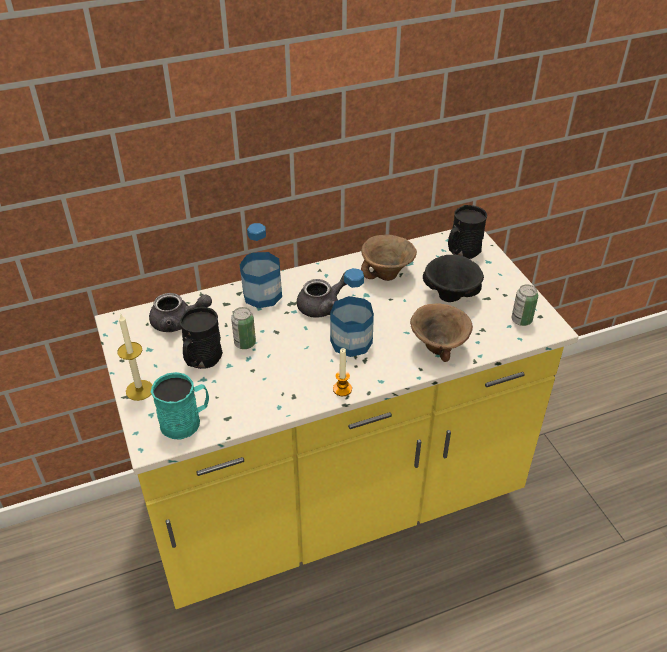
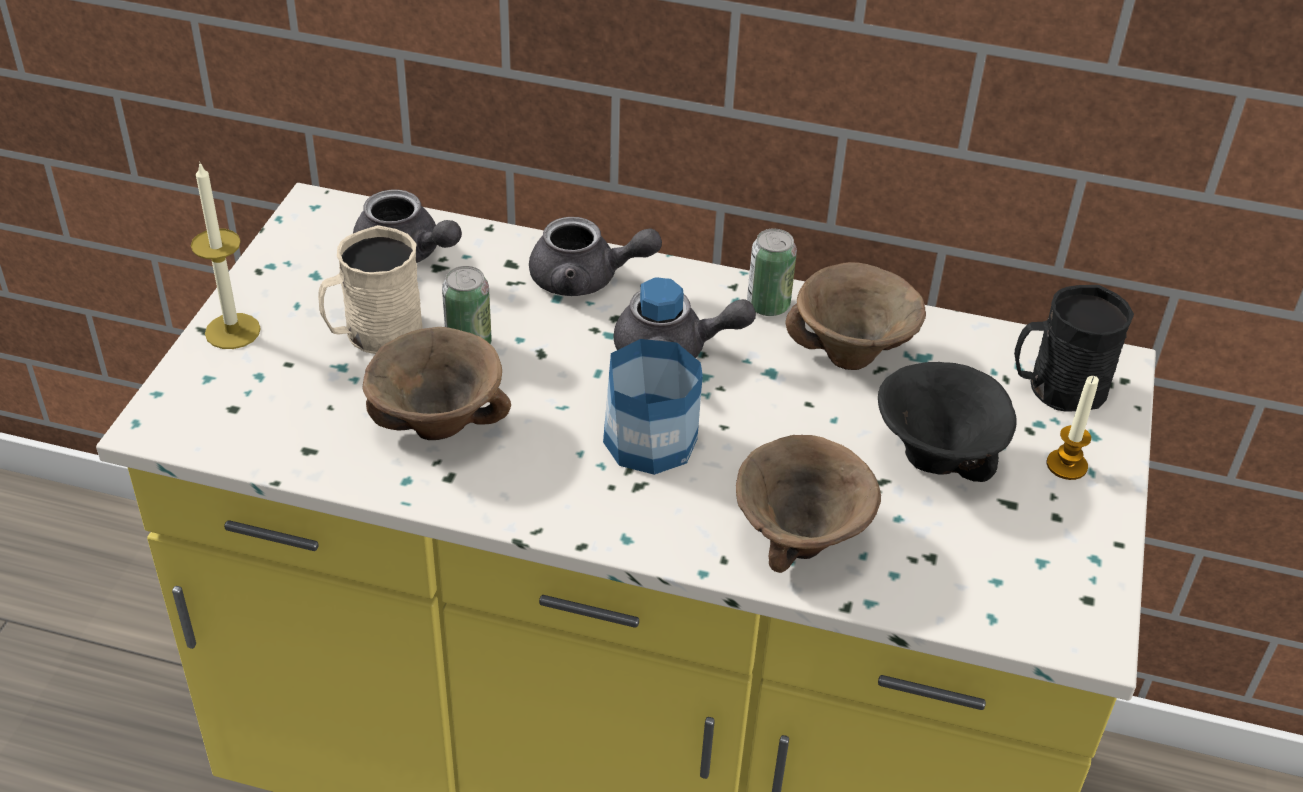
camera: 35 degrees right, 0 degrees up
turquoise mug [151,372,209,440] -> none
black mug [180,307,223,369] -> beige mug [318,225,423,354]
bottle [240,223,282,308] -> grey teapot [529,217,662,296]
candle [333,348,352,396] -> candle moved to [1047,376,1099,480]
can [511,284,538,326] -> can moved to [747,229,797,316]
none -> brown bowl [363,327,511,440]

